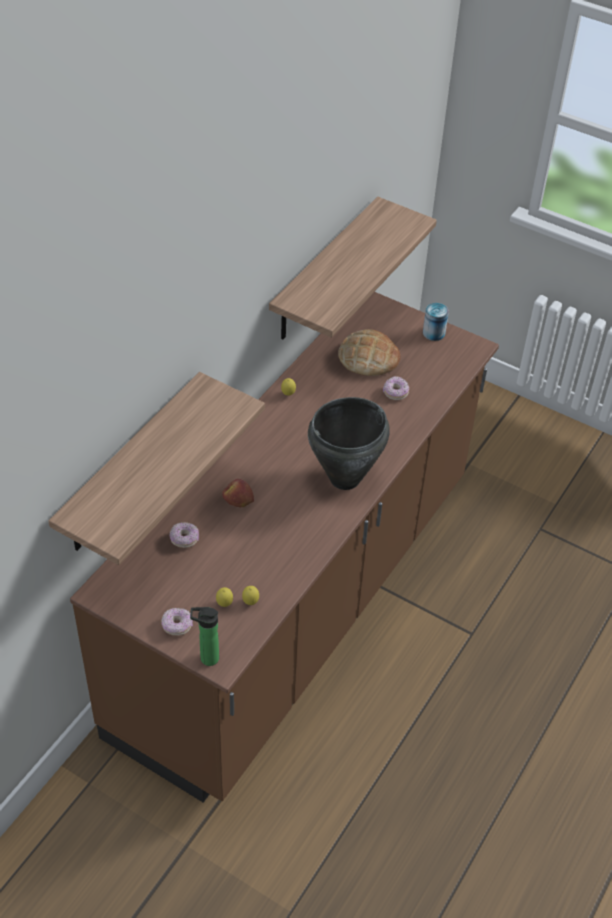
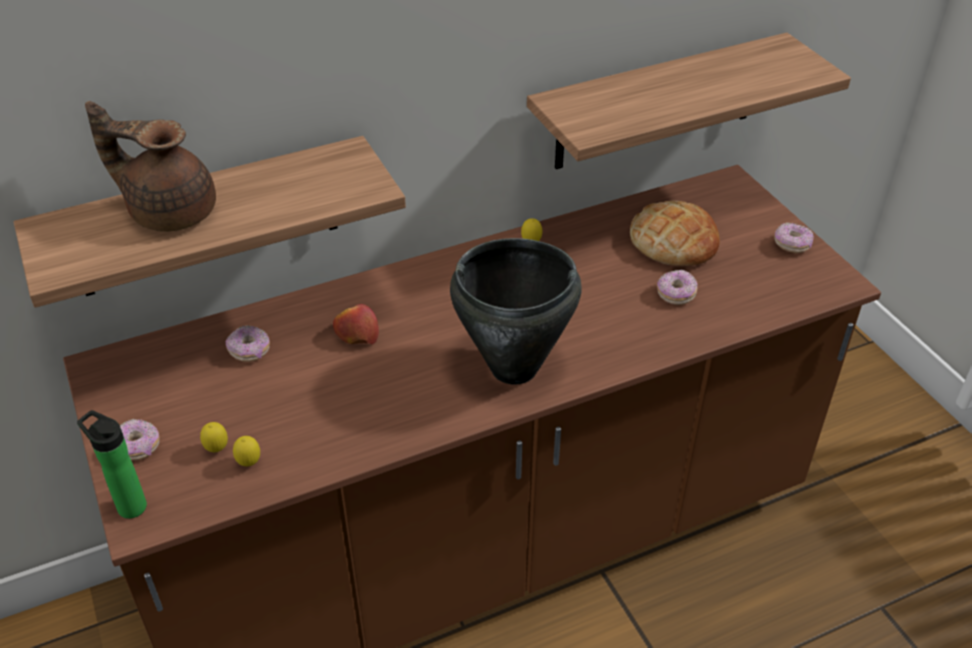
camera: 35 degrees right, 5 degrees down
can [423,303,449,341] -> donut [774,222,814,253]
none -> brown teapot [85,101,216,232]

